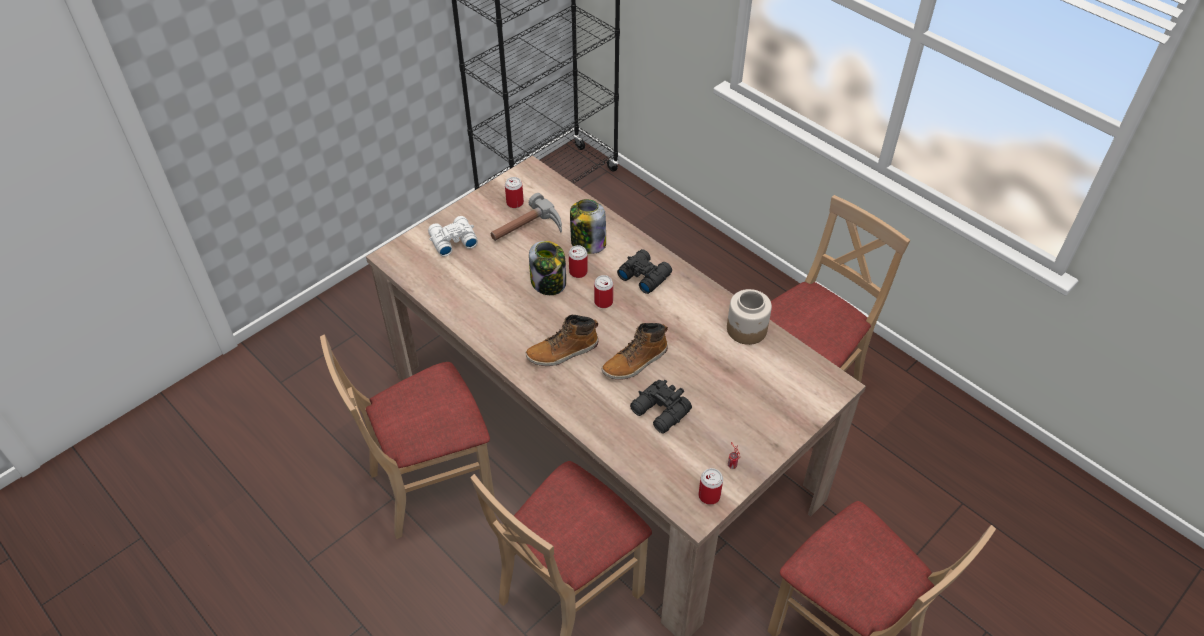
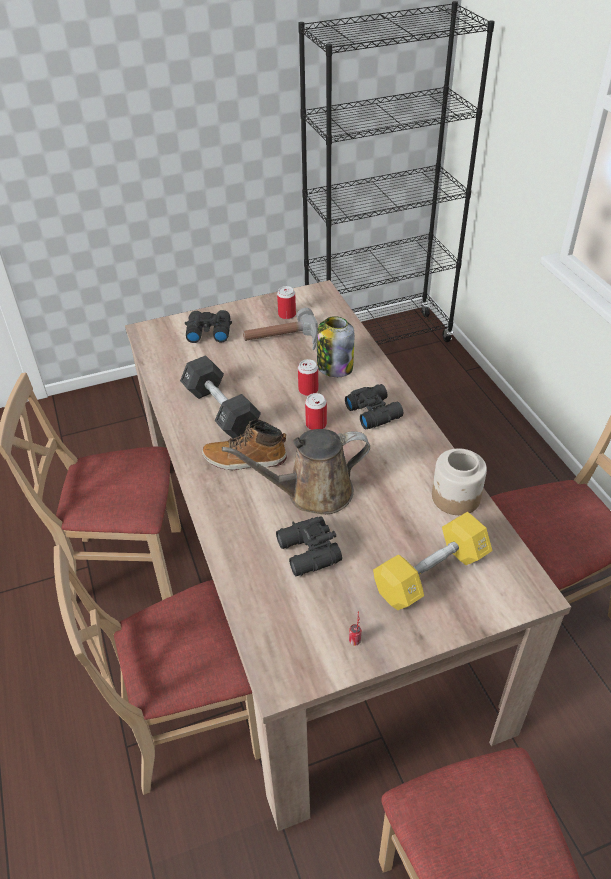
camera: 25 degrees right, 5 degrees down
white binoculars [428,216,478,256] -> black binoculars [185,310,232,343]
jar [529,241,566,295] -> none
boot [602,323,668,380] -> brown watering can [222,429,370,515]
can [698,468,723,505] -> none
none -> black dumbbell [180,355,261,439]
none -> yellow dumbbell [373,512,493,610]

